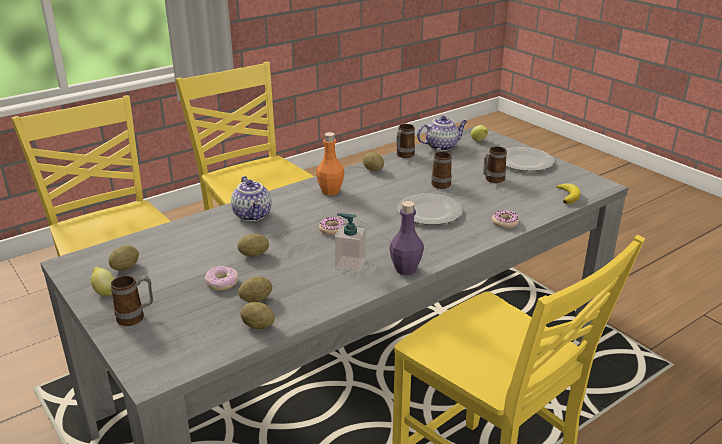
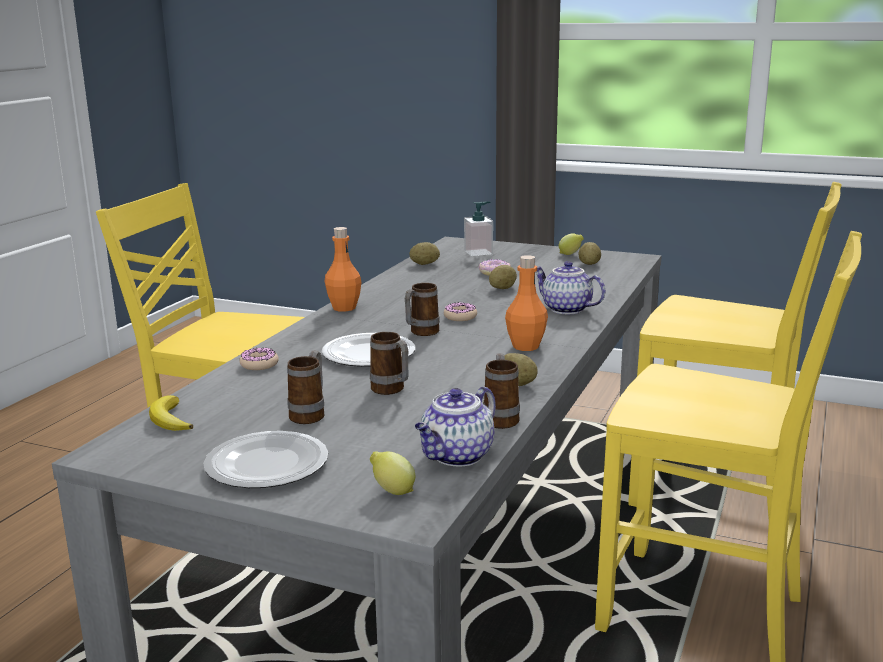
camera: 150 degrees right, 10 degrees down
mug [111,275,153,326] -> mug moved to [405,283,440,336]
potato [238,276,272,302] -> none
soap dispenser [335,213,366,272] -> soap dispenser moved to [464,201,493,256]
purple bottle [389,201,424,275] -> orange bottle [325,227,362,312]

